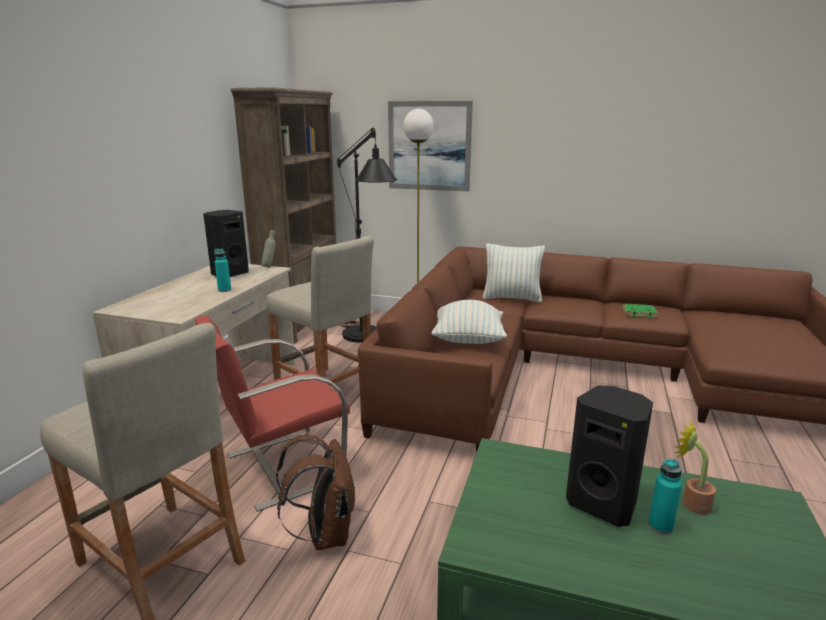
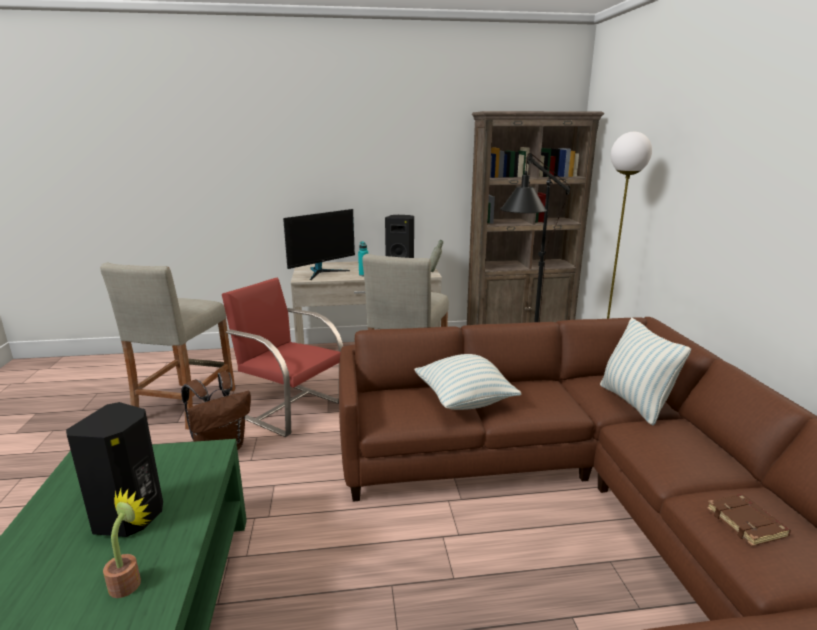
camera: 65 degrees right, 0 degrees up
picture [388,101,473,191] -> none
green book [622,304,658,318] -> brown book [707,494,791,546]
turquoise bottle [648,459,682,534] -> none
none -> monitor [283,209,355,280]

